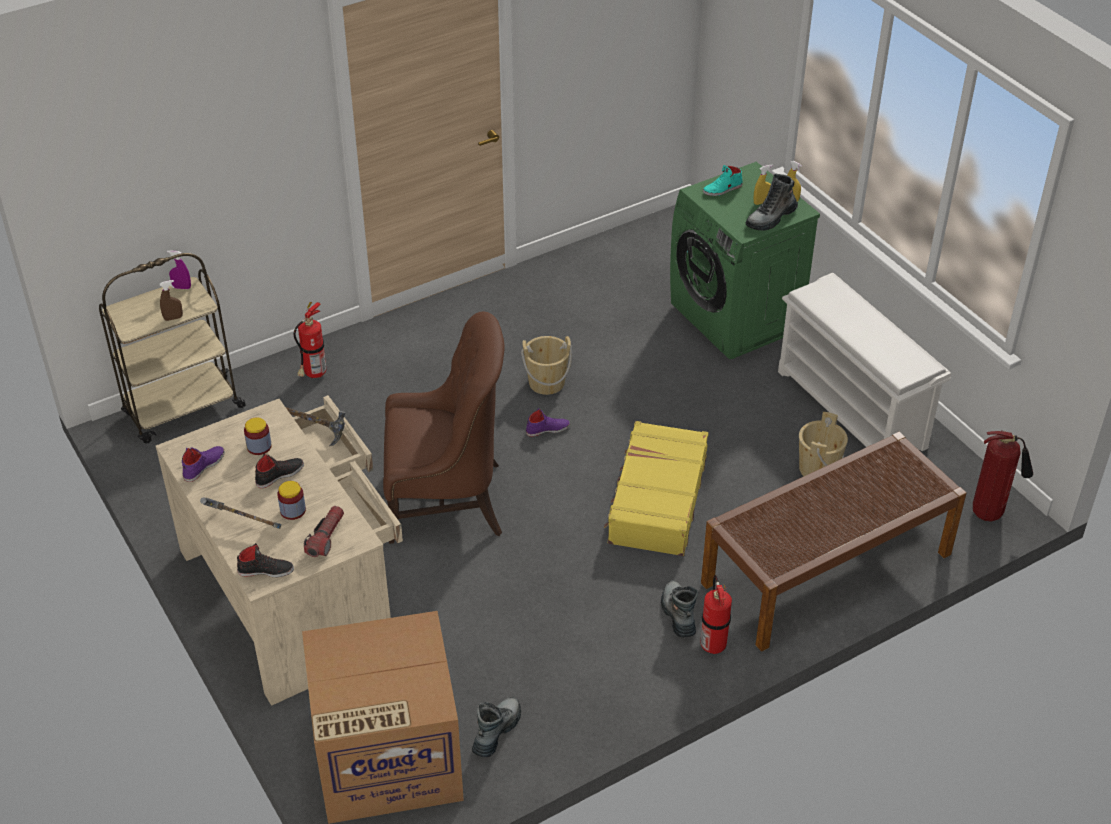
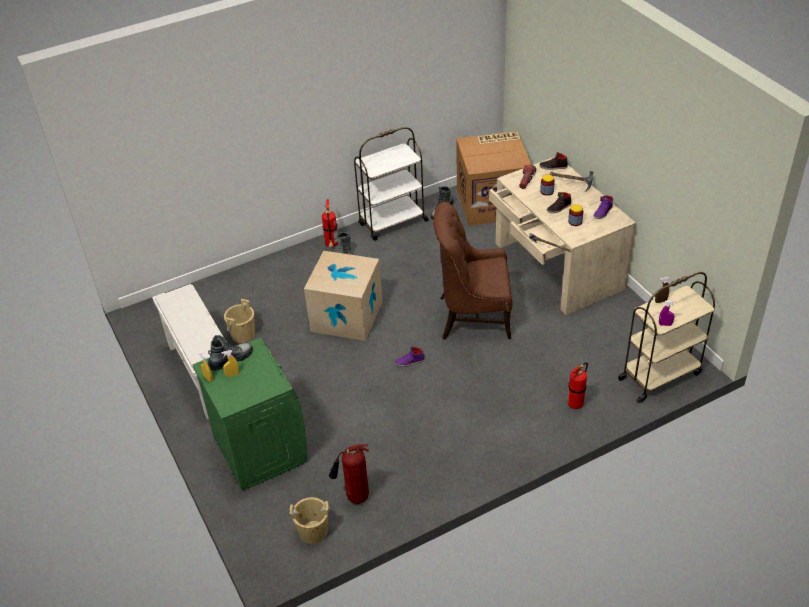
camera: 175 degrees left, 0 degrees up
beige bucket [521,336,572,395] -> beige bucket moved to [289,497,330,544]
yellow suitcase [604,421,708,556] -> cardboard box [304,251,382,341]
brown bench [701,432,967,652] -> none
turquoise shoe [703,165,742,196] -> none
fire extinguisher [973,430,1033,522] -> fire extinguisher moved to [329,444,369,504]
none -> white cart [354,127,429,241]

